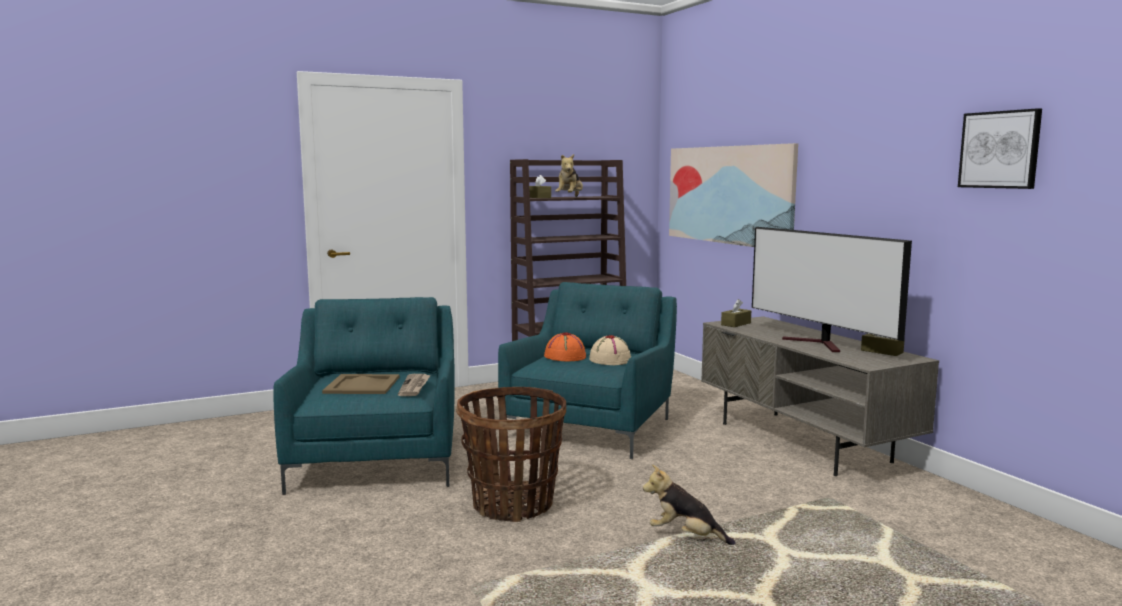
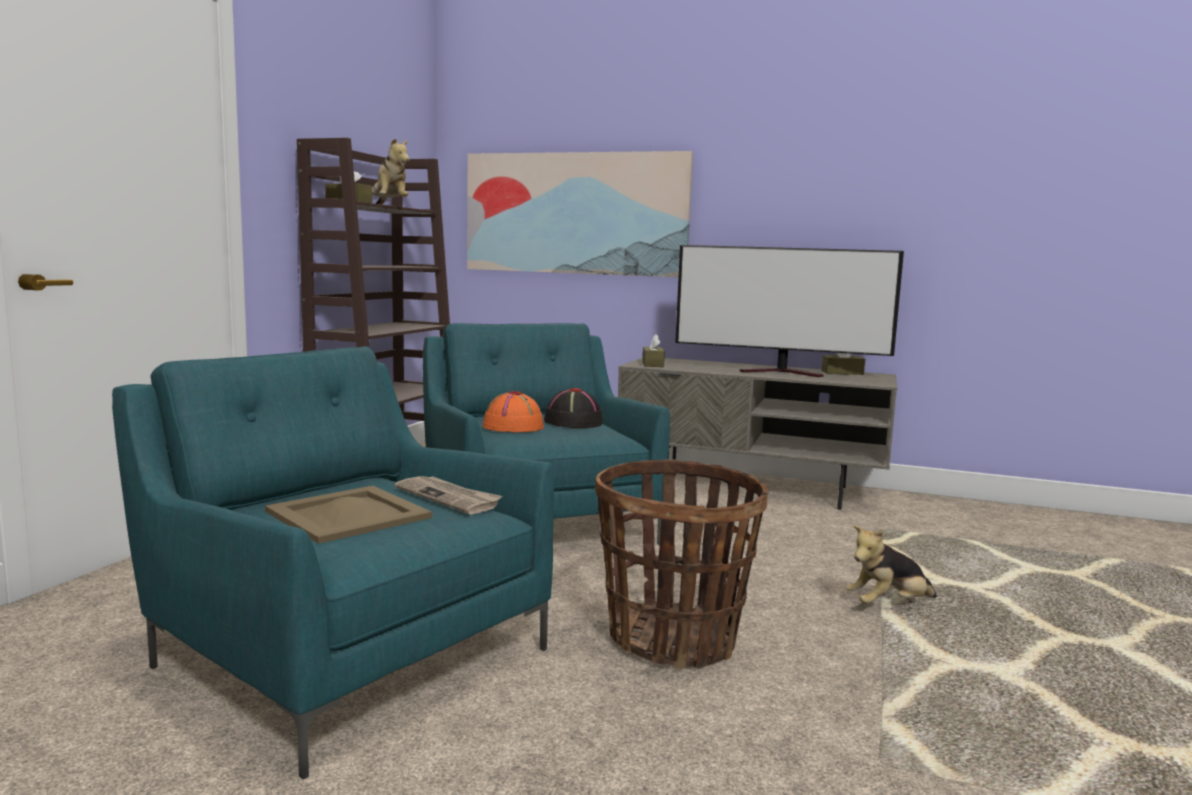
camera: 45 degrees left, 0 degrees up
beige hat [589,335,631,365] -> black hat [544,388,603,428]
picture [958,108,1042,189] -> none

